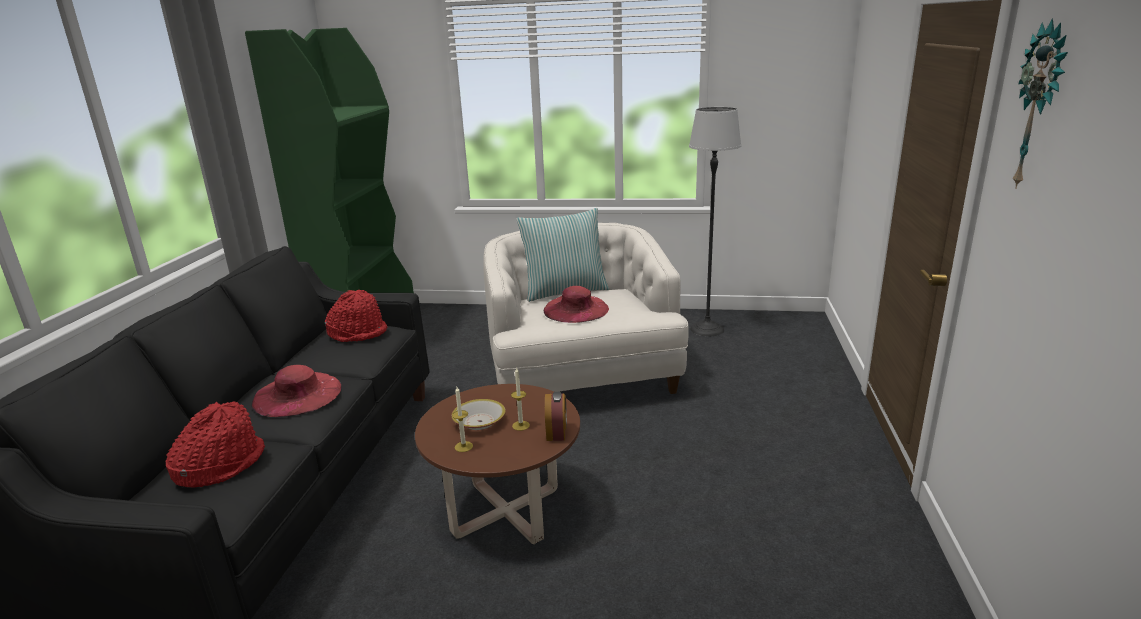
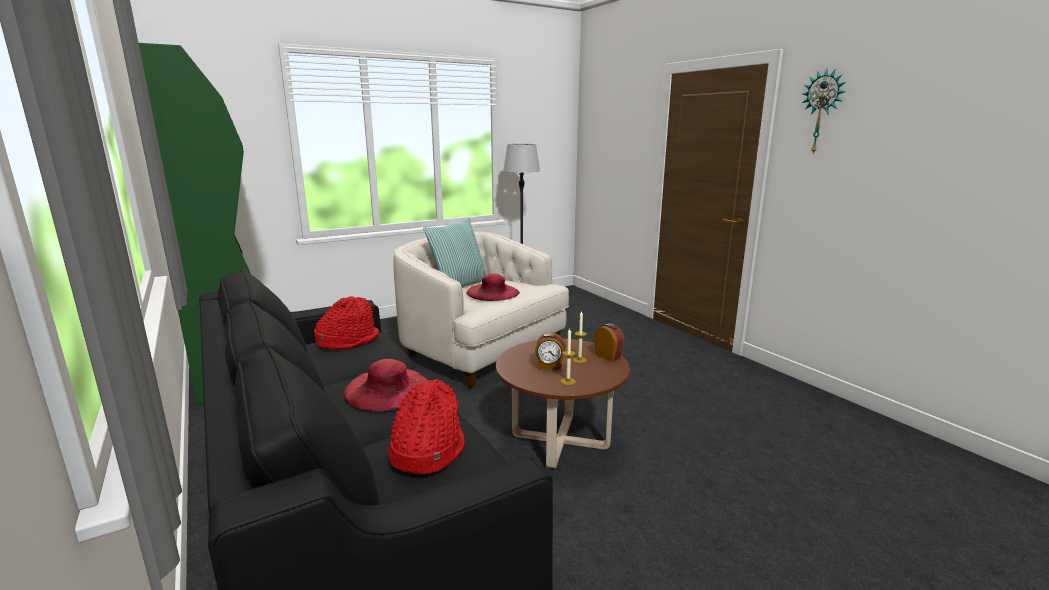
camera: 40 degrees left, 5 degrees down
bowl [451,399,506,430] -> alarm clock [535,332,565,370]

